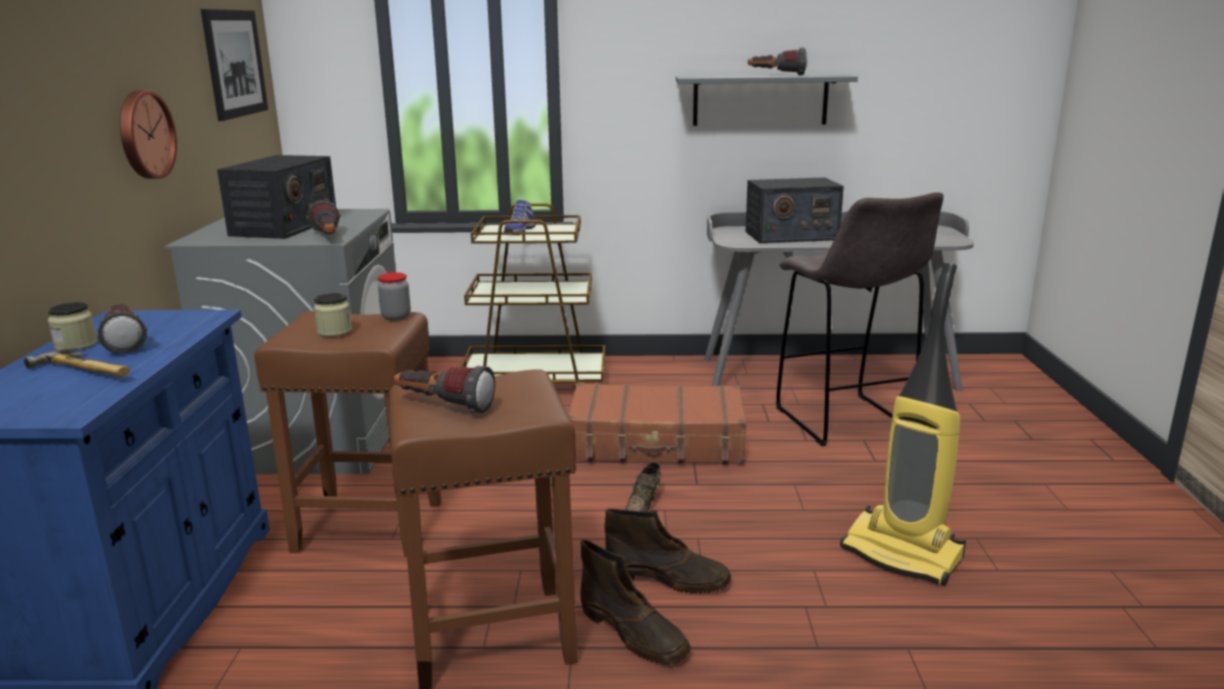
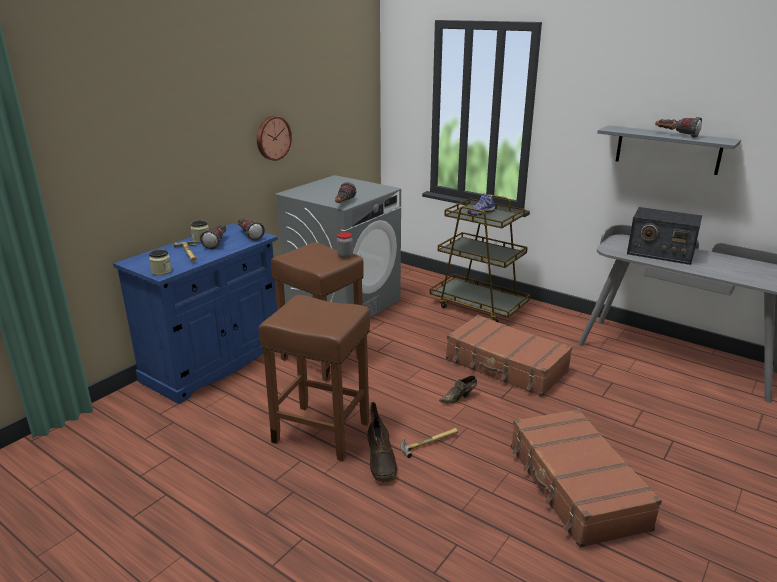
camera: 35 degrees right, 5 degrees up
picture [201,9,268,121] -> none
radio [217,155,336,239] -> none
jar [314,293,352,336] -> jar moved to [149,250,172,275]
flashlight [394,366,495,413] -> flashlight moved to [237,219,265,241]
brown boot [604,509,731,594] -> hammer [401,428,458,458]
grey stool [776,192,944,446] -> none
vacuum cleaner [840,263,966,586] -> brown suitcase [511,409,662,548]

